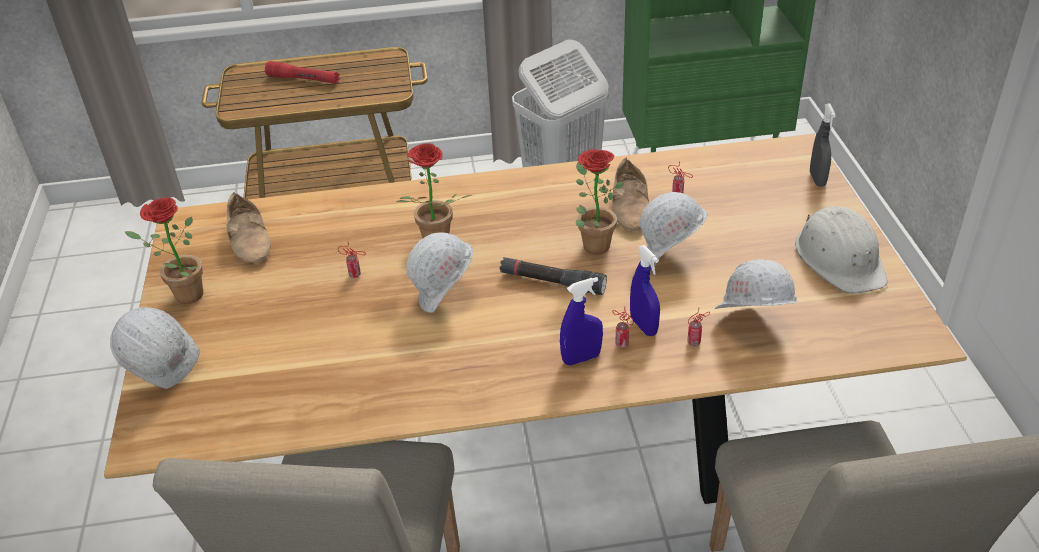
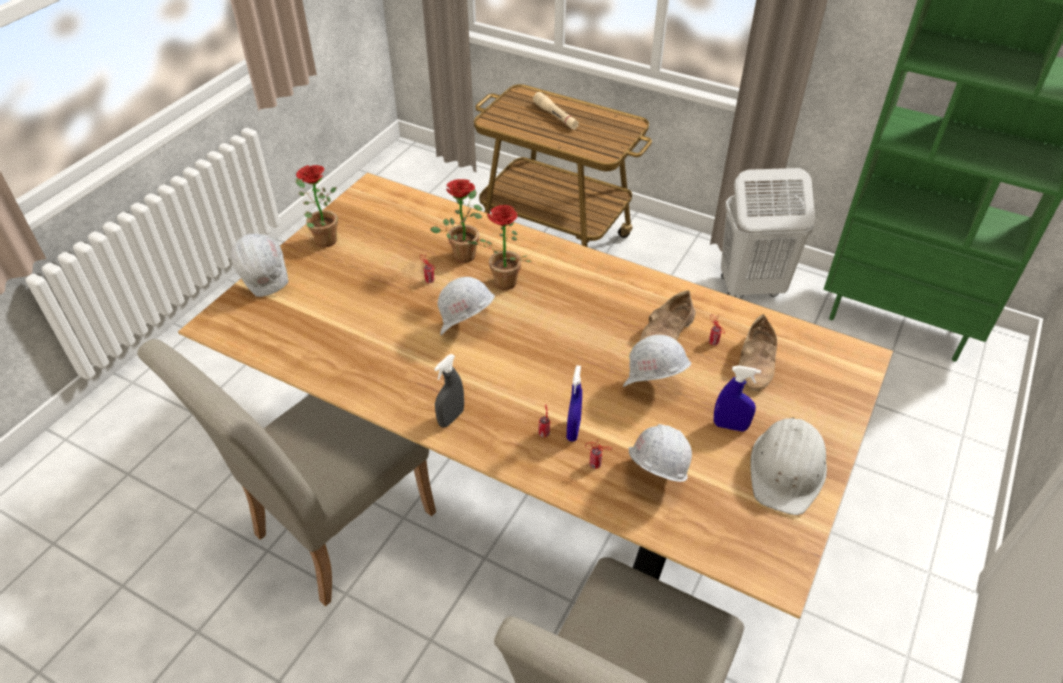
camera: 35 degrees right, 5 degrees up
beige shoe [226,192,271,264] -> beige shoe moved to [739,314,777,391]
red flashlight [265,61,340,84] -> beige flashlight [533,92,579,130]
black flashlight [500,257,607,295] -> none
blue spray bottle [560,277,603,365] -> blue spray bottle moved to [714,366,761,432]
potted plant [576,149,624,254] -> potted plant moved to [430,179,483,263]
grey spray bottle [810,103,836,187] -> grey spray bottle moved to [434,354,464,428]

